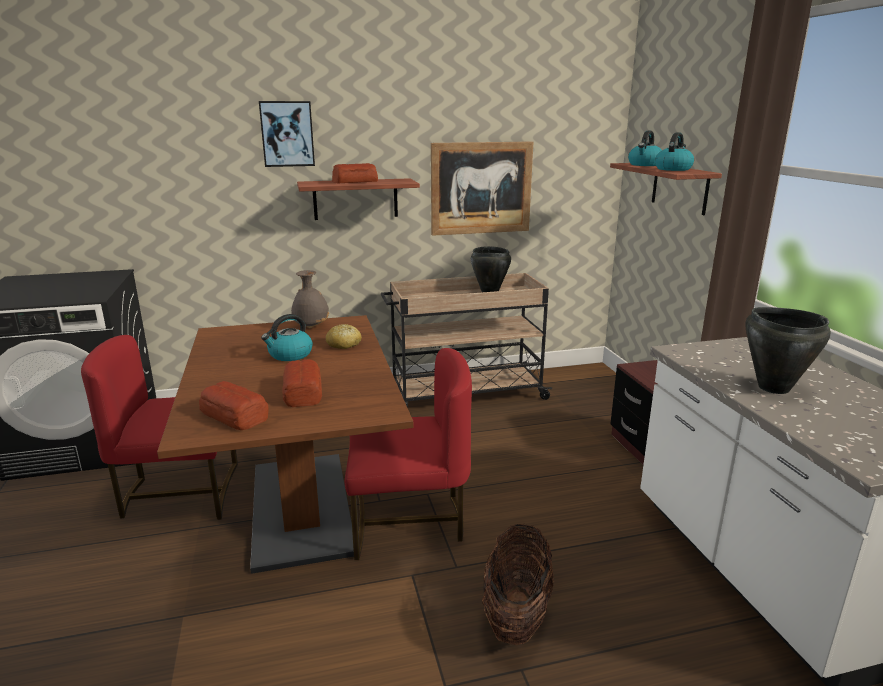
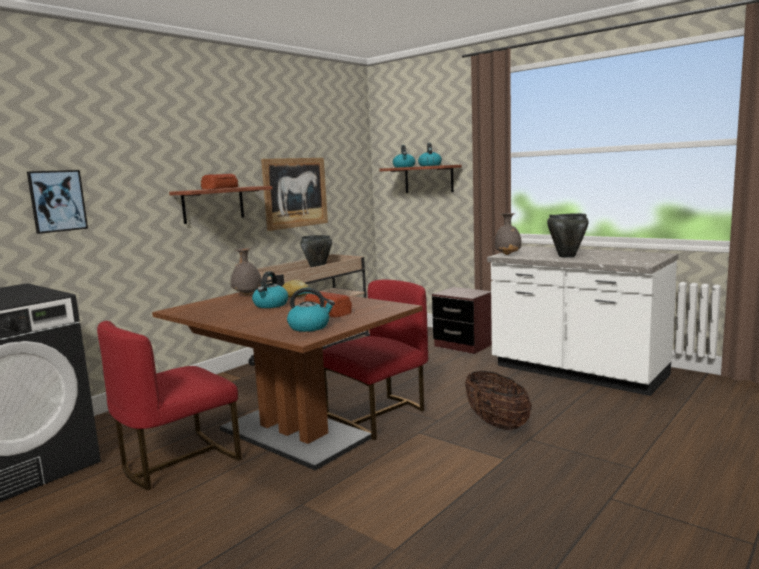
camera: 35 degrees left, 10 degrees down
bread [199,381,269,430] -> kettle [287,288,335,332]
picture [259,101,315,167] -> picture moved to [27,170,88,234]
none -> grey vase [495,213,522,255]

